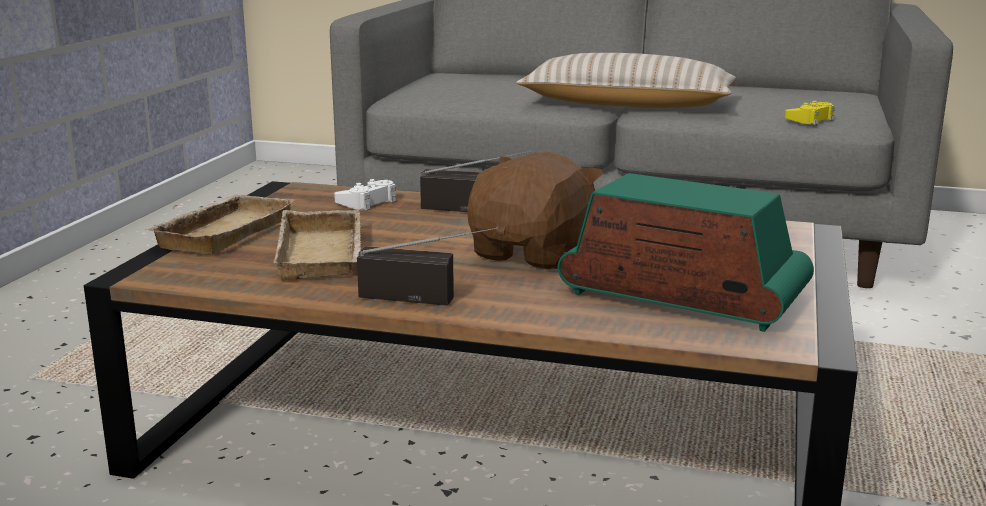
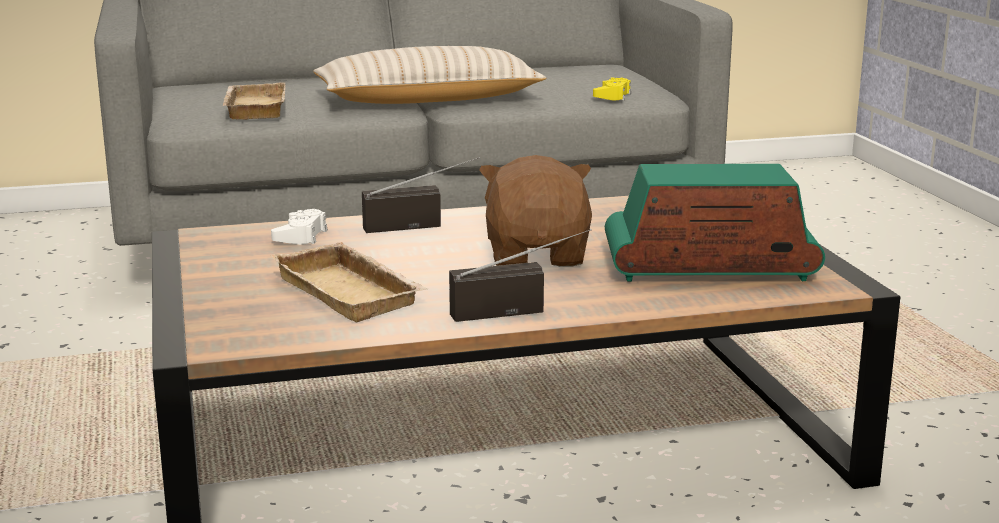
camera: 30 degrees left, 0 degrees up
beige tray [144,195,294,255] -> beige tray moved to [223,82,285,120]

